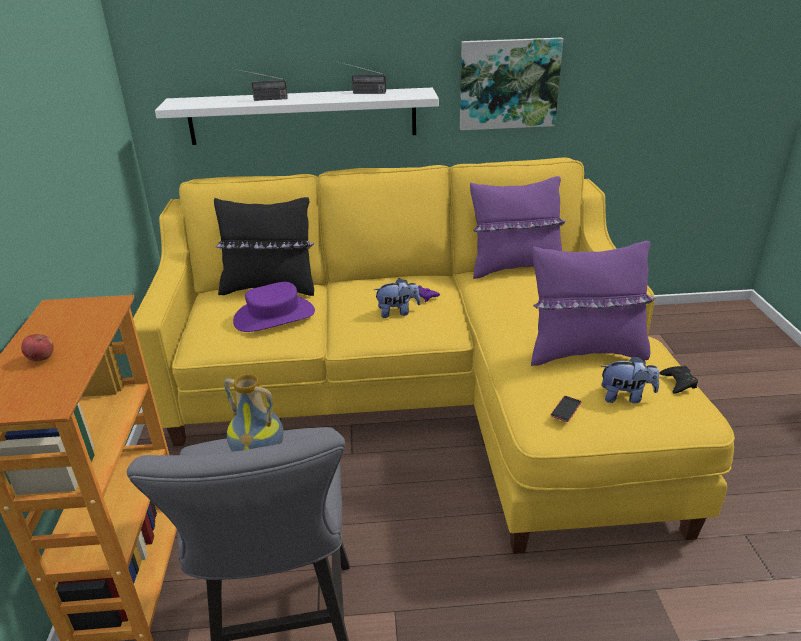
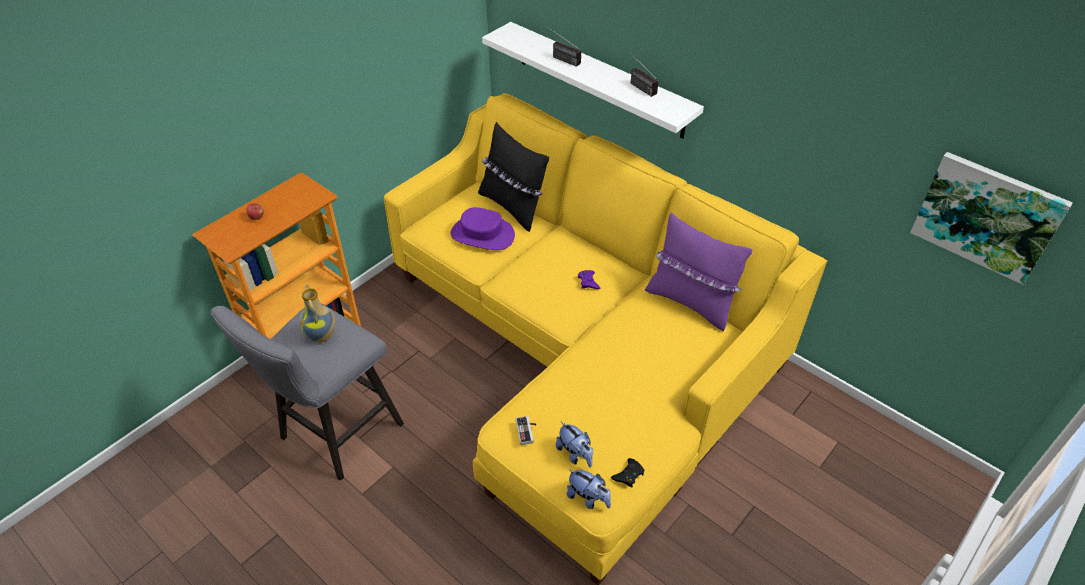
camera: 45 degrees right, 15 degrees up
plush toy [374,278,421,318] -> plush toy moved to [567,469,611,509]
picture [460,38,563,130] -> picture moved to [910,152,1073,285]
purple pillow [531,241,655,366] -> none
phone [551,396,581,422] -> game controller [516,416,537,445]

